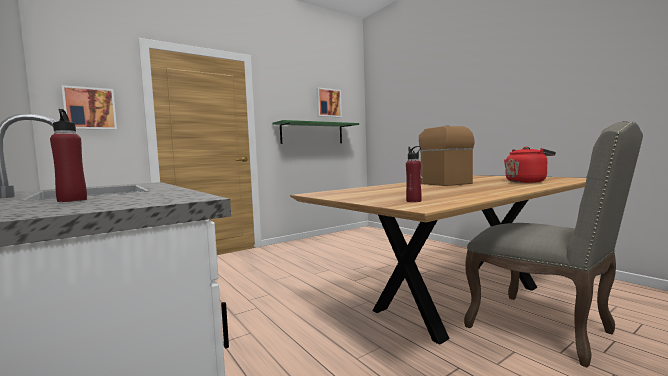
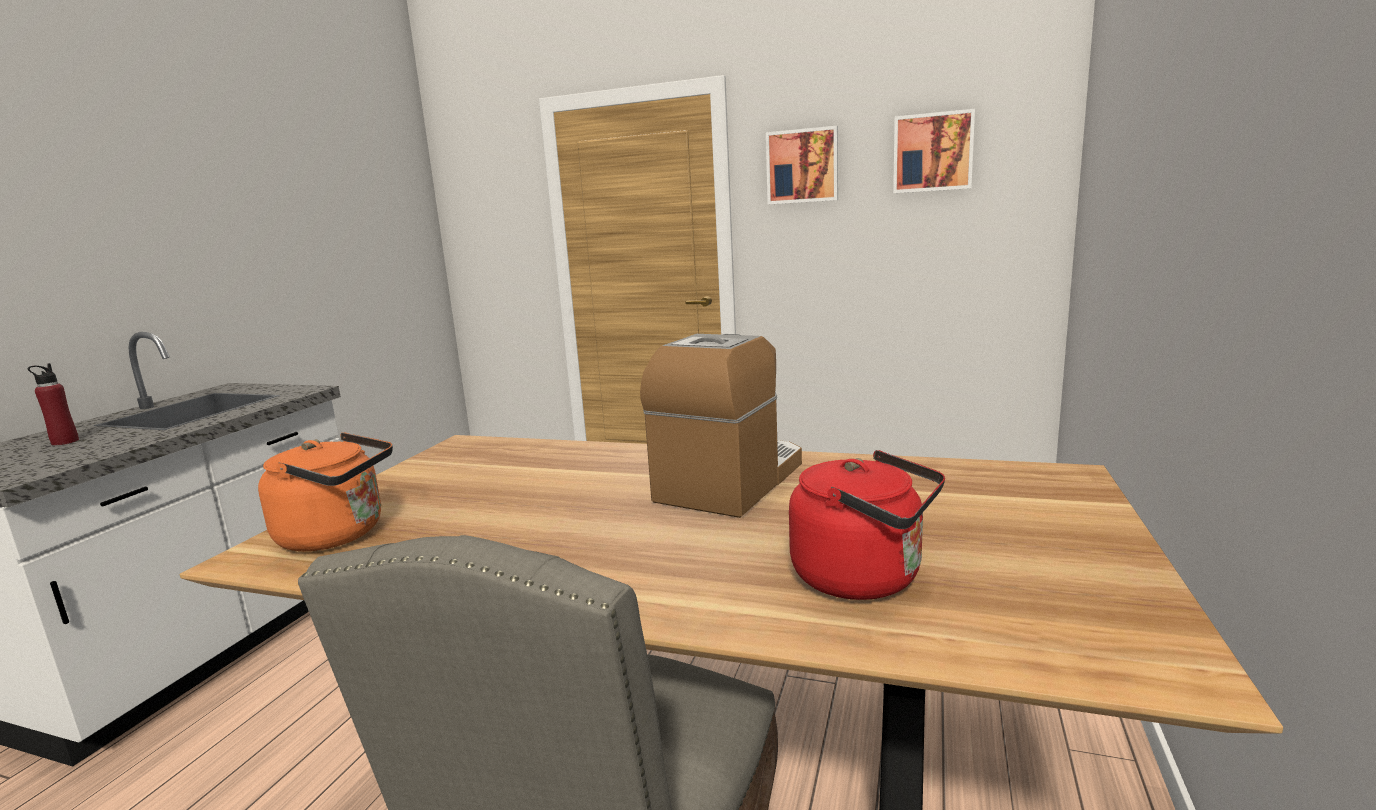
camera: 55 degrees right, 10 degrees up
picture [62,85,117,130] -> picture moved to [766,126,838,204]
green shelf [273,120,359,144] -> none
red bottle [406,146,422,202] -> orange kettle [258,432,393,551]

